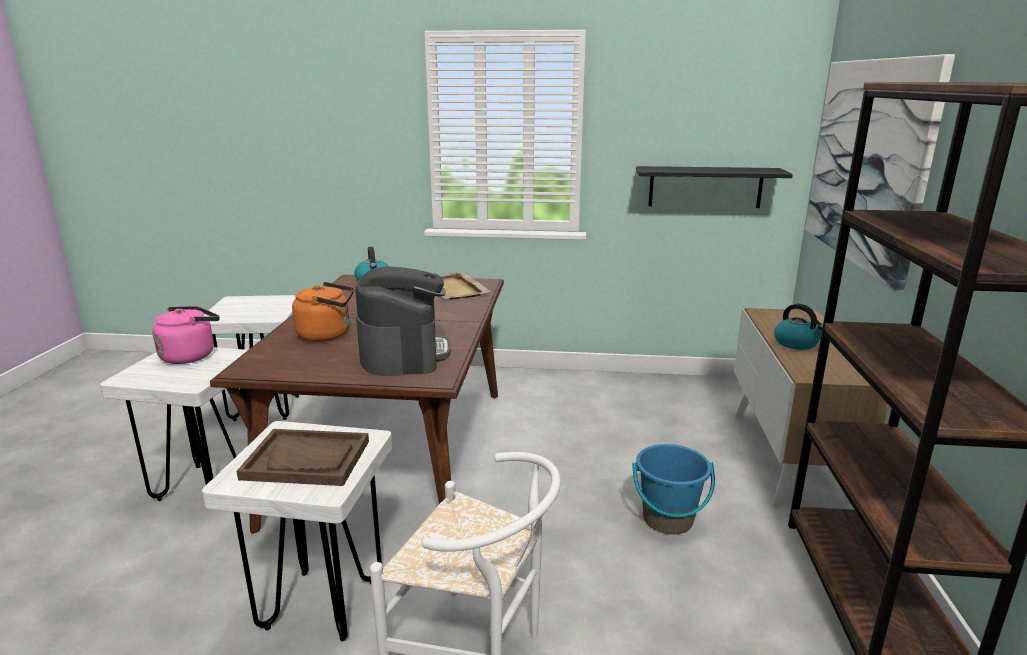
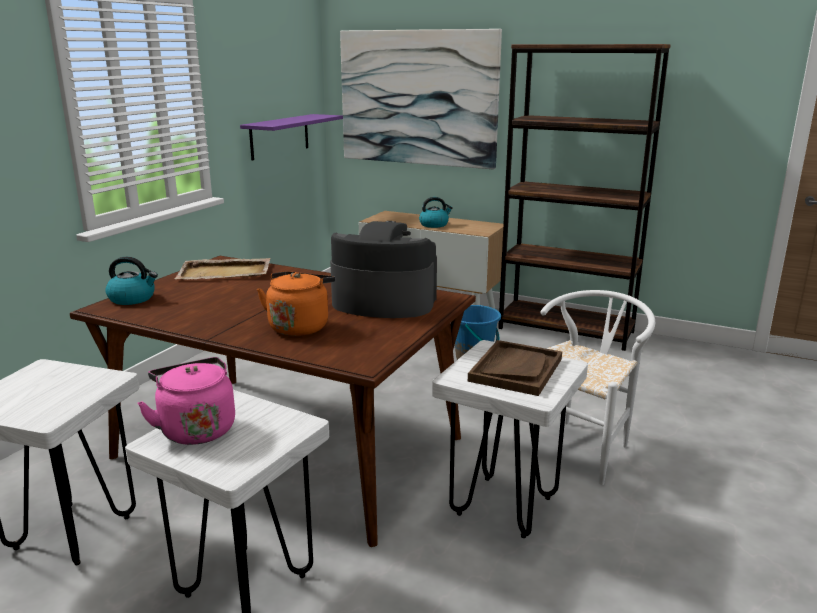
camera: 70 degrees left, 0 degrees up
black shelf [636,166,793,208] -> purple shelf [240,114,343,161]

